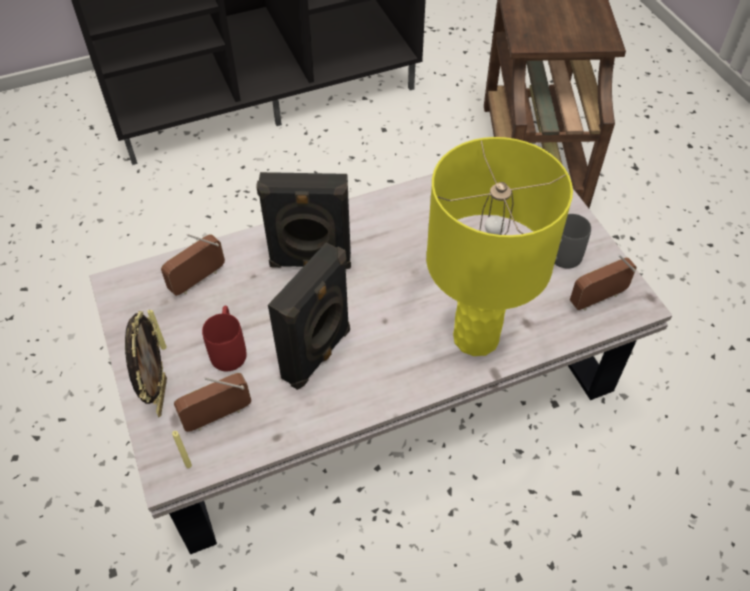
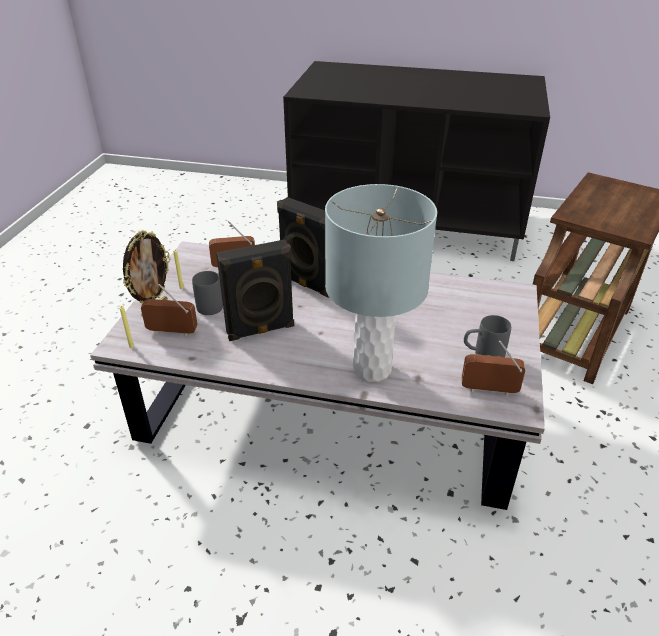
camera: 35 degrees right, 15 degrees down
red mug [202,306,247,371] -> grey mug [192,271,223,315]
yellow table lamp [426,137,573,356] -> grey table lamp [325,184,437,382]

